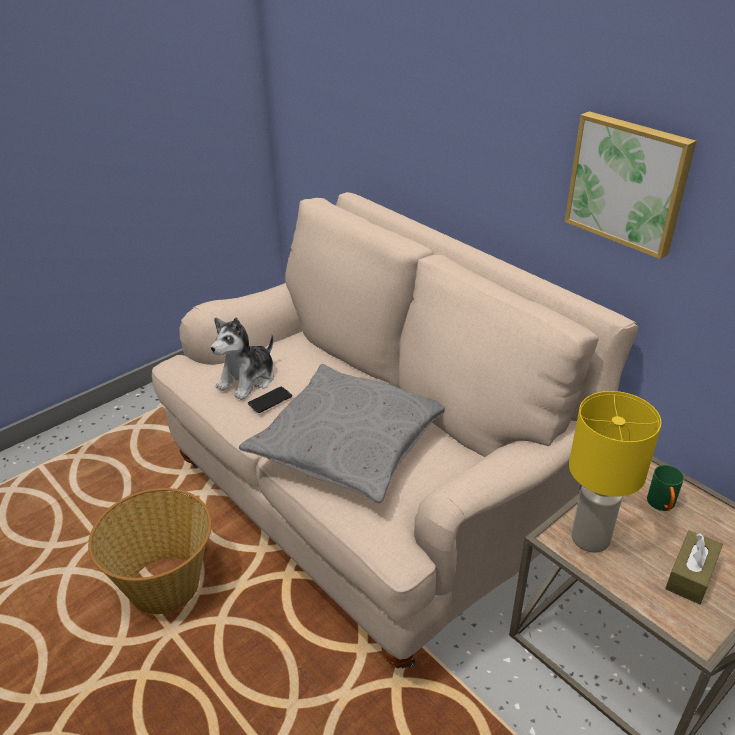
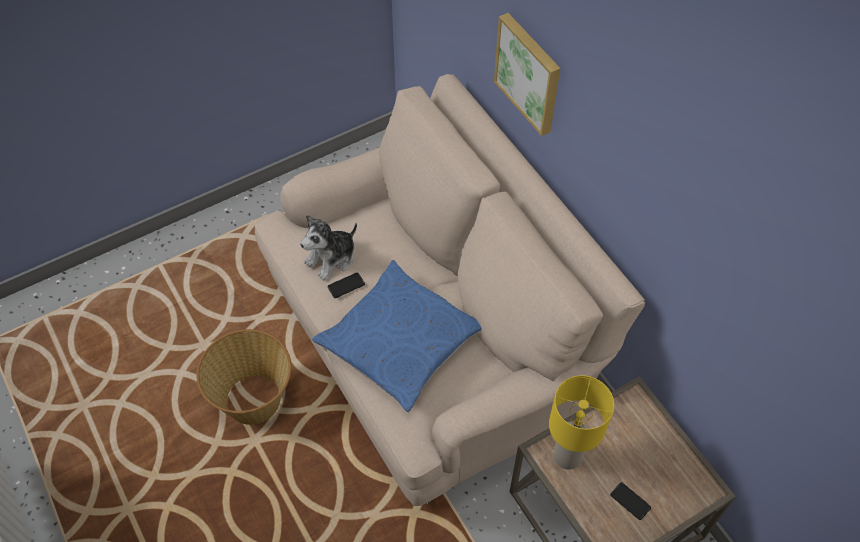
camera: 10 degrees right, 20 degrees up
grey pillow [239,364,445,504] -> blue pillow [312,260,481,412]
picture [564,111,696,259] -> picture moved to [494,13,560,136]
green mug [647,465,684,511] -> none
brown tissue box [665,530,723,604] -> phone [610,482,651,520]

